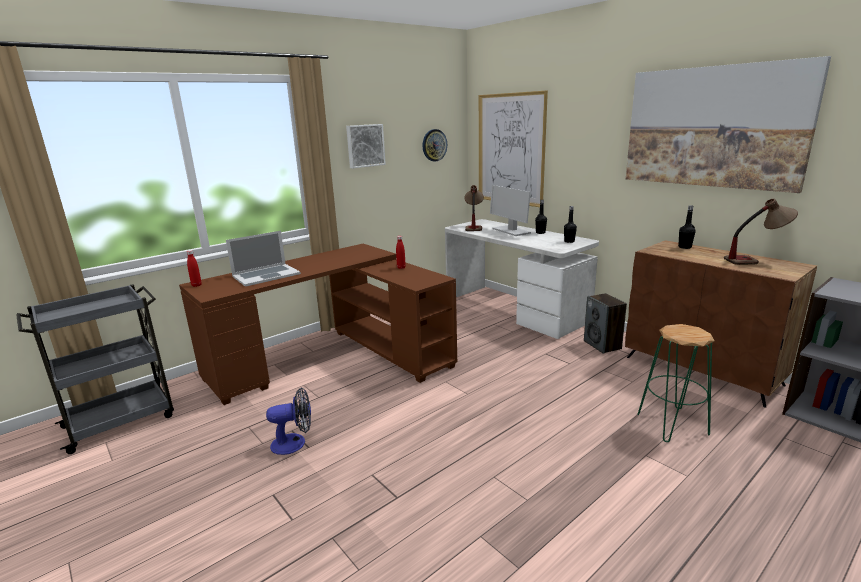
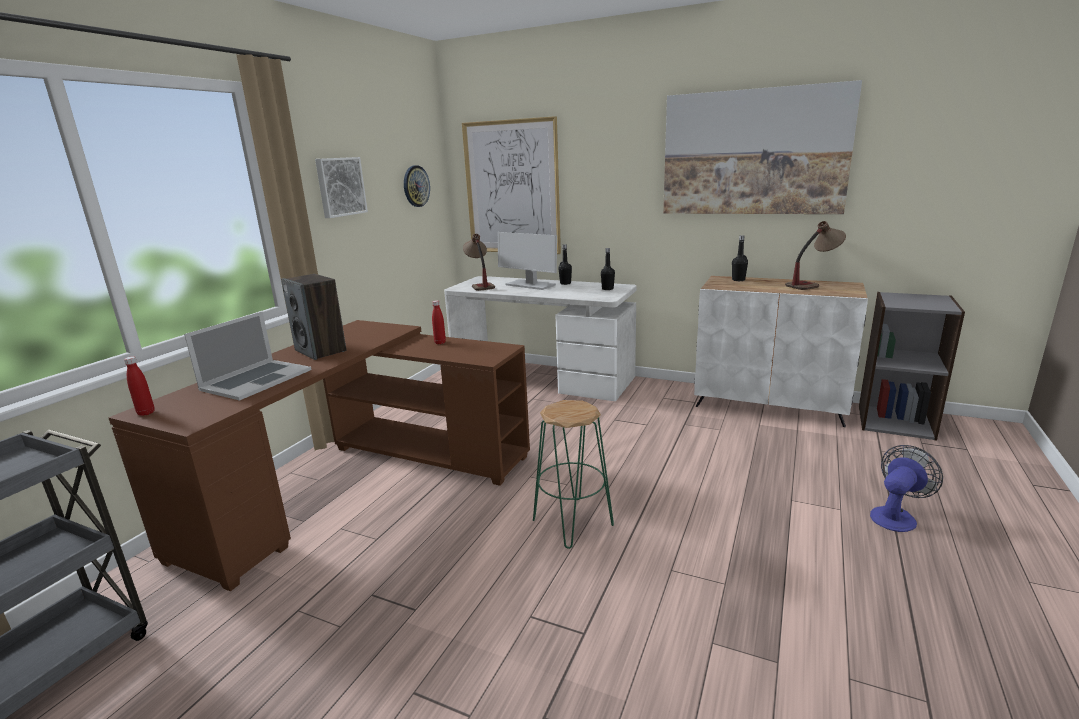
camera: 25 degrees left, 0 degrees up
fan [266,387,311,455] -> fan moved to [870,445,943,532]
speaker [584,293,627,354] -> speaker moved to [281,274,347,360]
brown cabinet [625,240,817,408] -> white cabinet [694,276,868,427]
green stool [637,324,714,442] -> green stool moved to [533,400,614,549]

